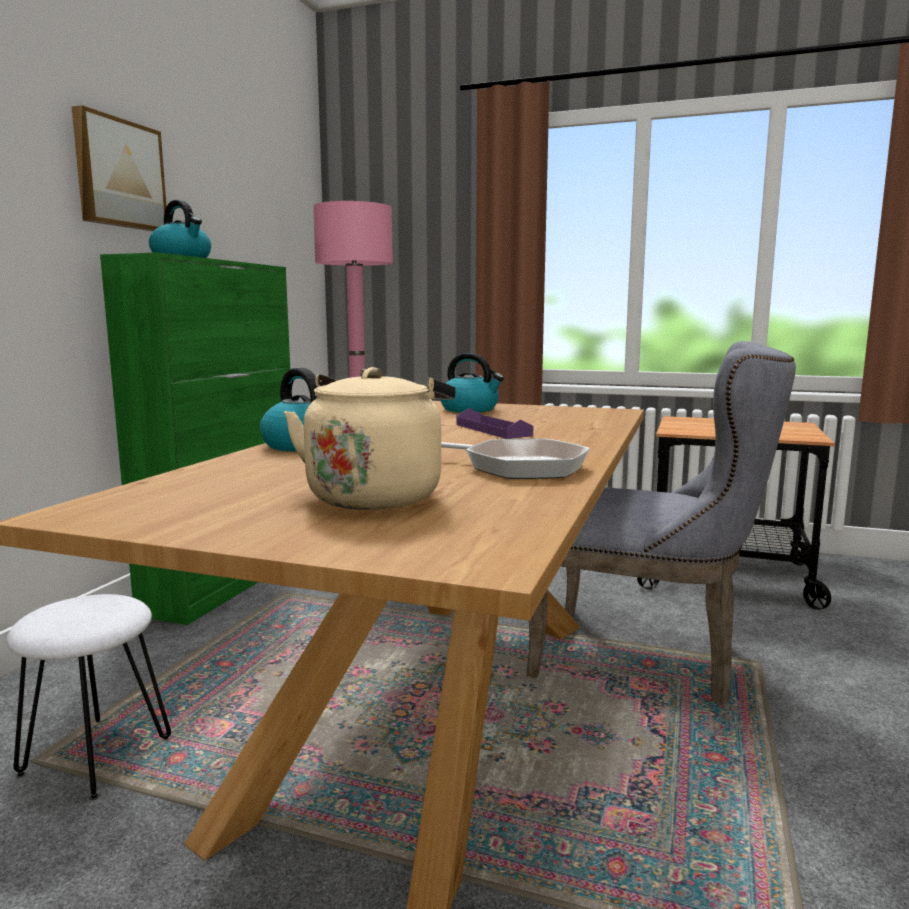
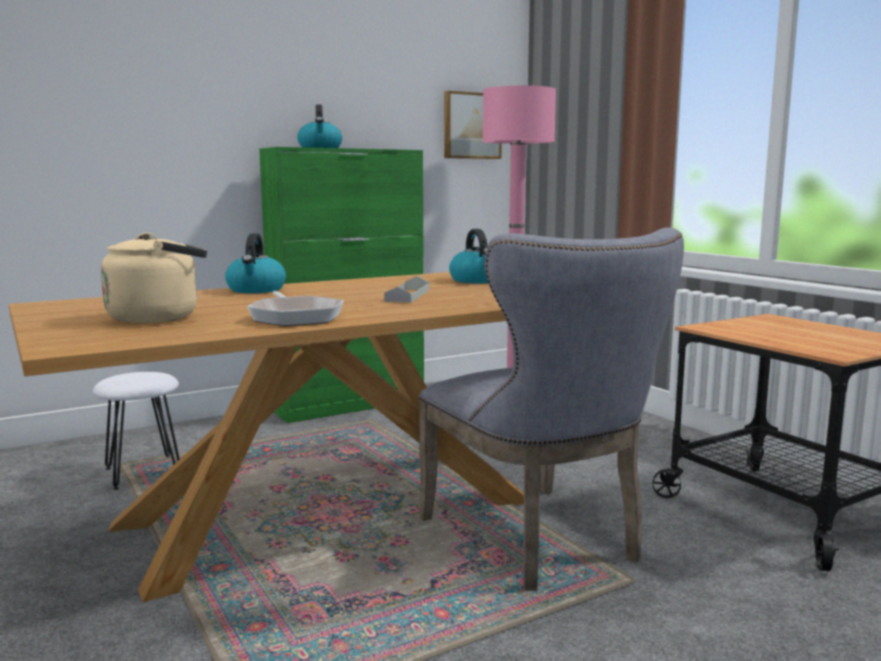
camera: 40 degrees right, 0 degrees up
picture [72,105,166,231] -> picture moved to [444,91,502,159]
purple tray [457,408,533,439] -> grey tray [384,276,429,303]

